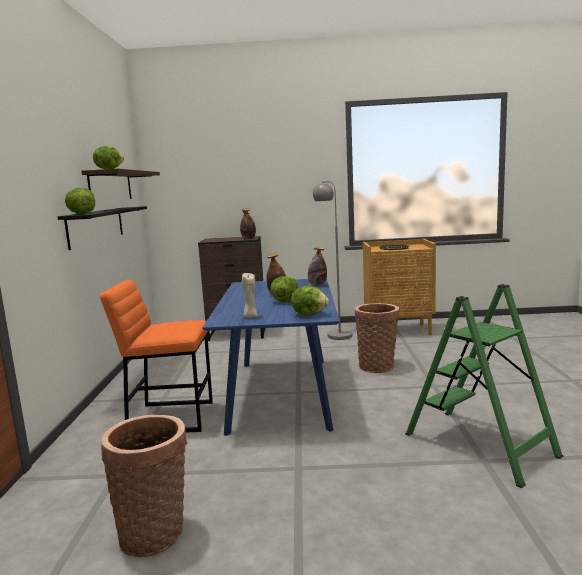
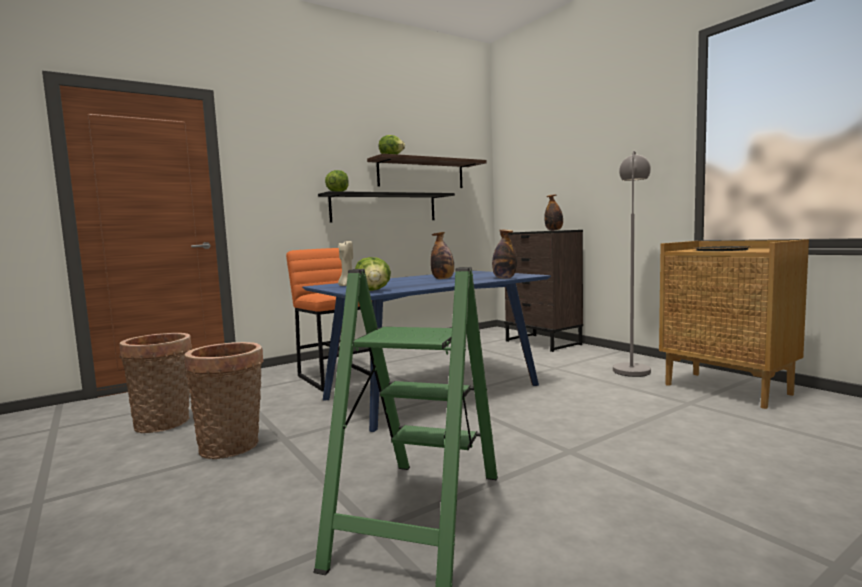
camera: 55 degrees right, 5 degrees down
lettuce [270,276,298,303] -> none
basket [355,303,399,373] -> basket moved to [184,342,264,459]

